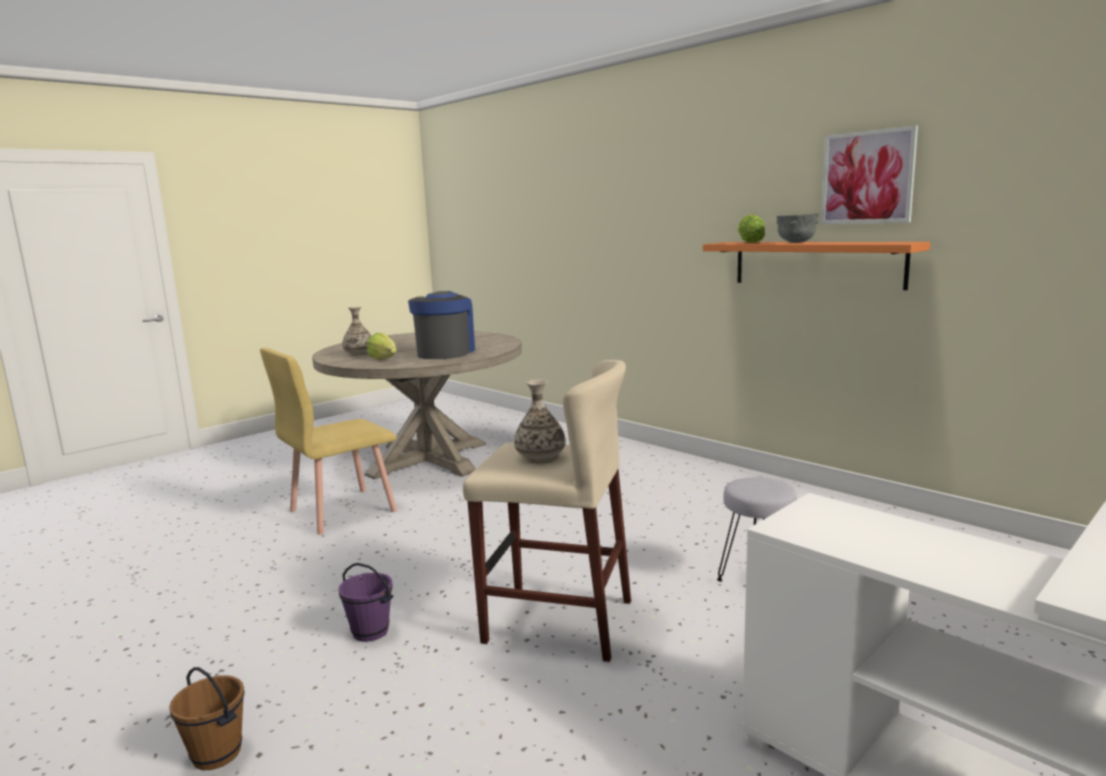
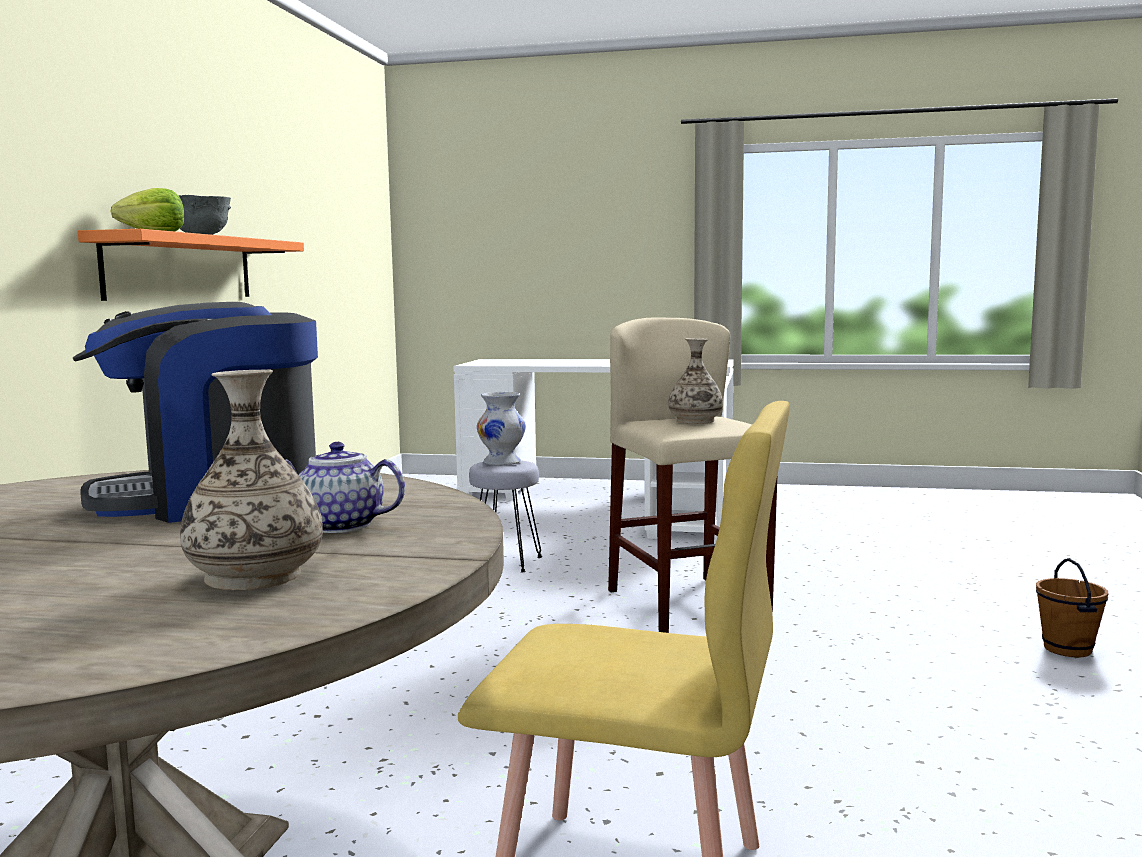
camera: 125 degrees left, 5 degrees down
purple bucket [338,563,393,642] -> none
lettuce [367,333,397,359] -> teapot [285,442,405,533]
picture [821,126,918,224] -> none
none -> white vase [477,392,526,465]

